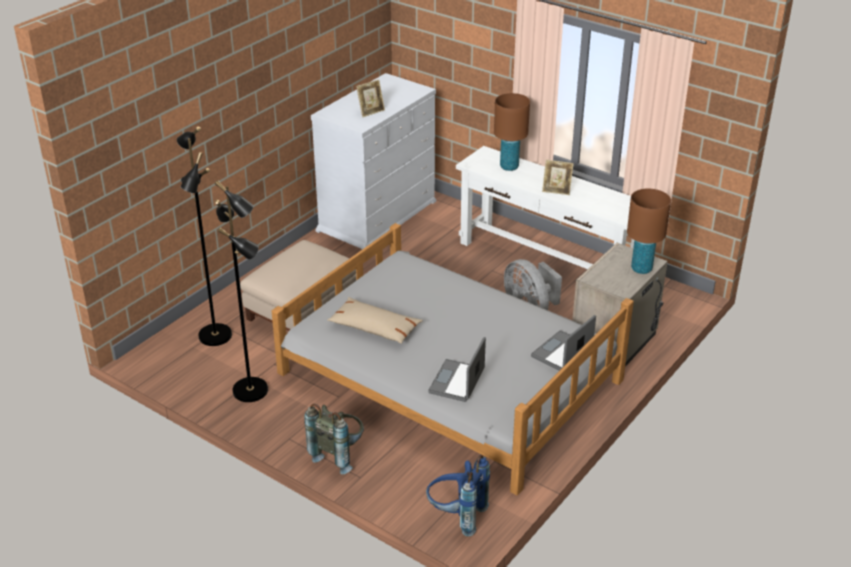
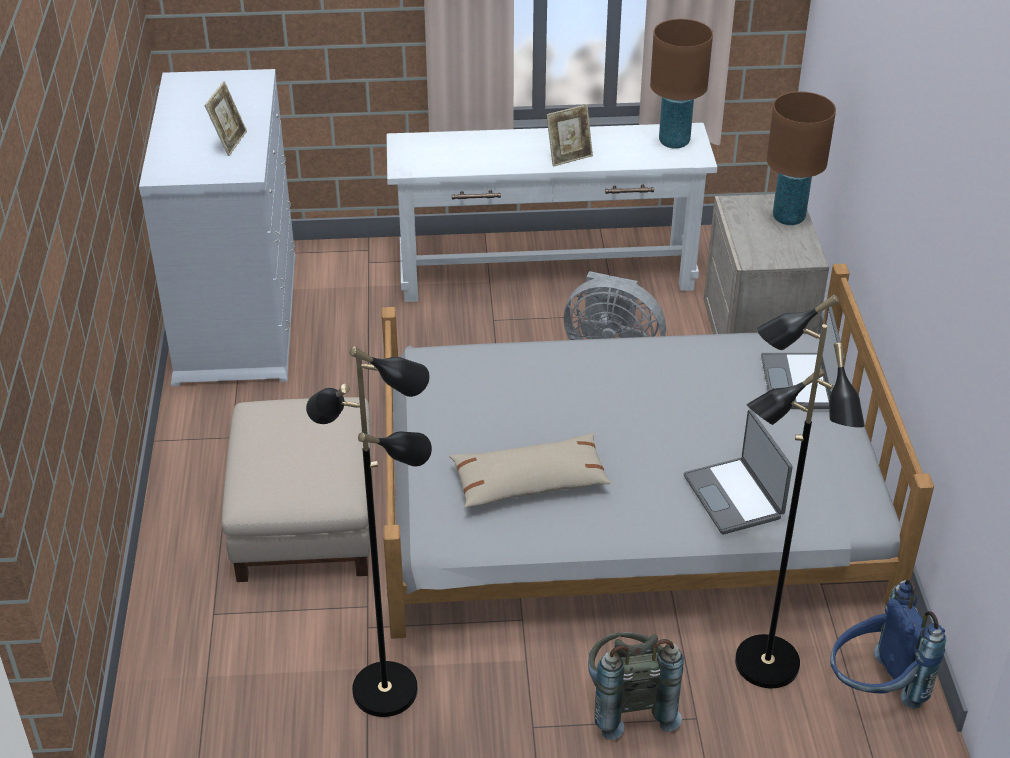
camera: 40 degrees left, 5 degrees up
black floor lamp [177,127,232,346] -> black floor lamp moved to [735,294,865,688]
brown table lamp [494,93,530,171] -> brown table lamp moved to [650,19,713,149]

